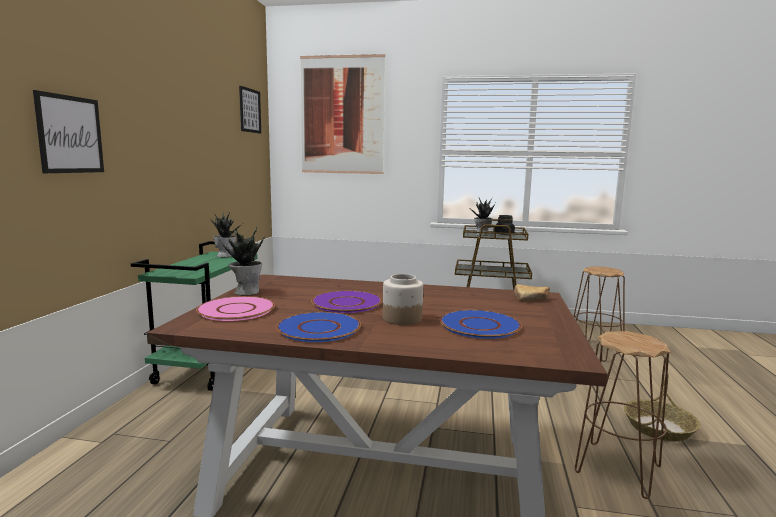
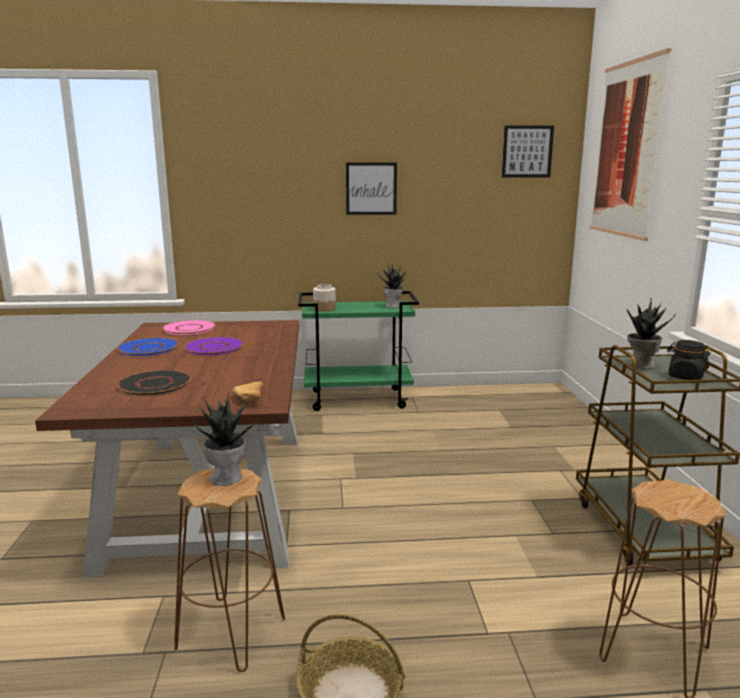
camera: 75 degrees right, 5 degrees up
picture [33,90,104,173] -> picture moved to [346,162,397,215]
potted plant [219,227,265,295] -> potted plant moved to [194,392,259,486]
jar [383,274,423,325] -> jar moved to [313,284,336,312]
blue plate [439,310,522,339] -> black plate [117,370,191,395]

